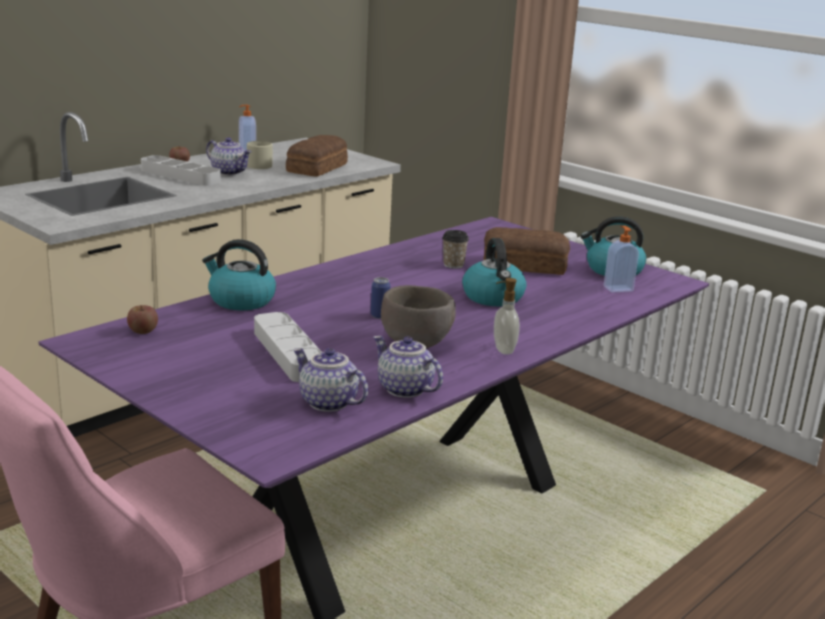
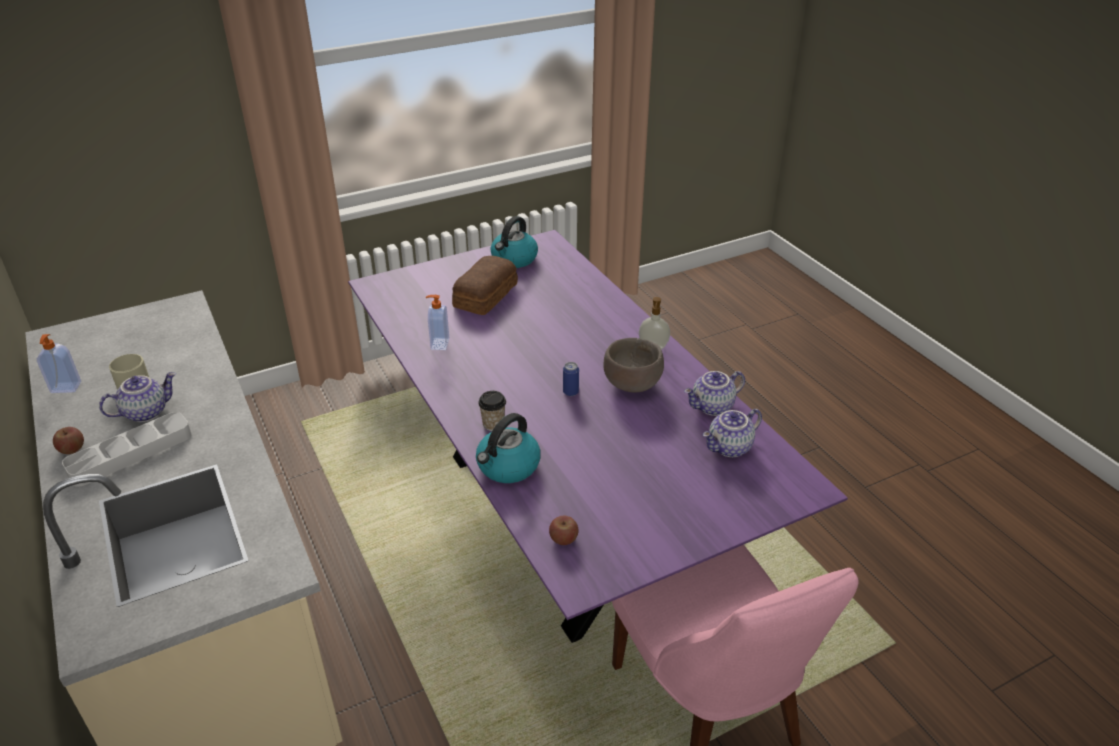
camera: 70 degrees left, 15 degrees up
grey tray [254,312,322,382] -> none
bread [286,135,348,177] -> none
cup [442,230,469,269] -> cup moved to [478,391,506,431]
kettle [462,238,526,306] -> none
soap dispenser [604,226,639,292] -> soap dispenser moved to [426,295,449,350]

